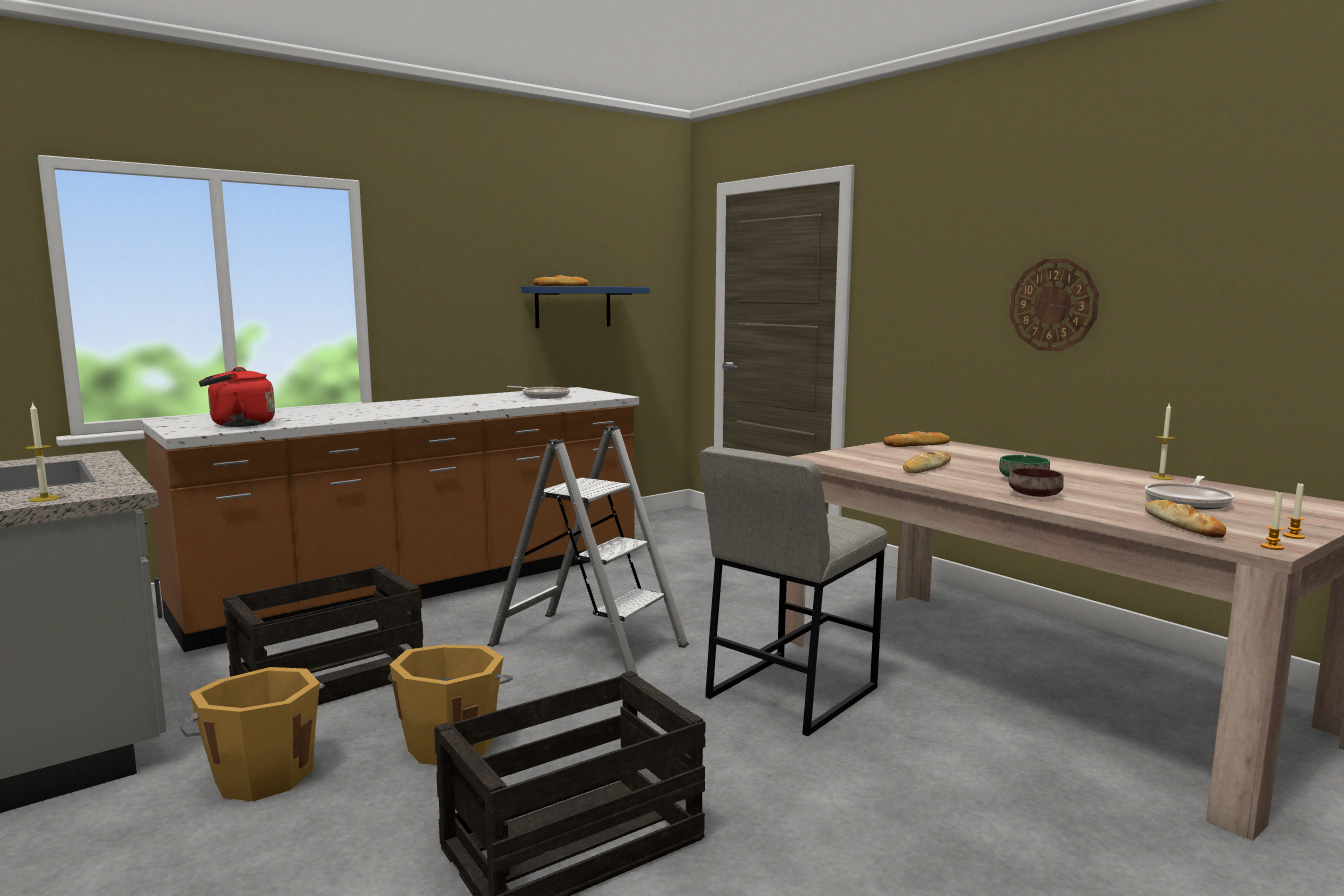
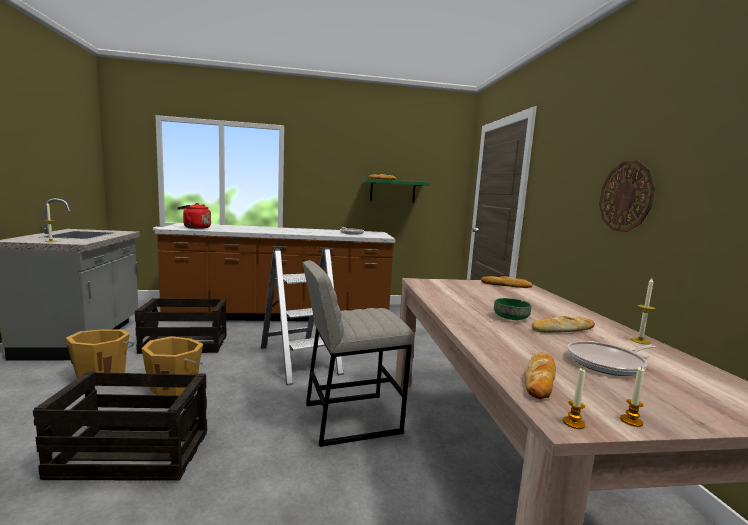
camera: 30 degrees right, 0 degrees up
blue shelf [521,286,650,328] -> green shelf [363,178,430,203]
bread [903,451,951,473] -> bread moved to [532,316,595,333]
brown bowl [1009,468,1064,497] -> none

